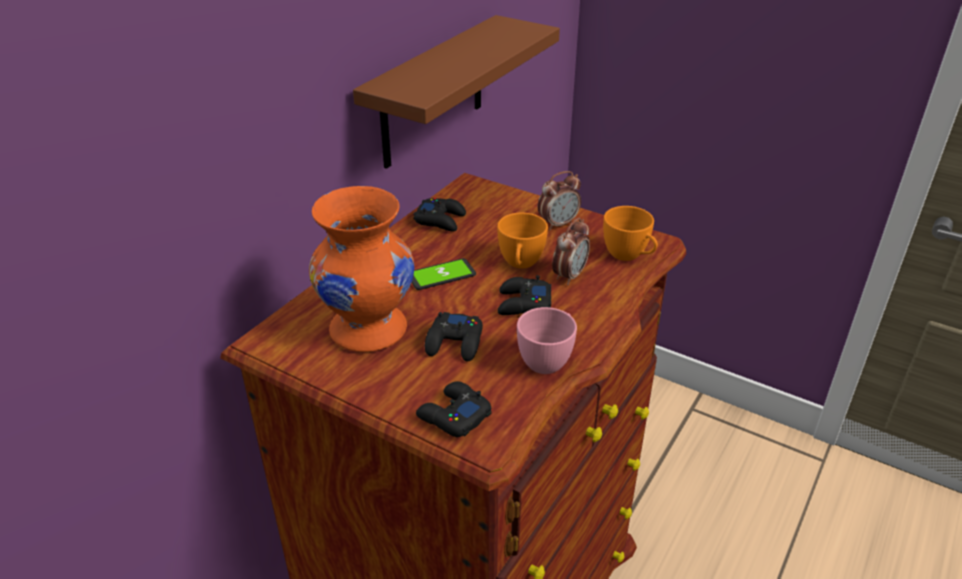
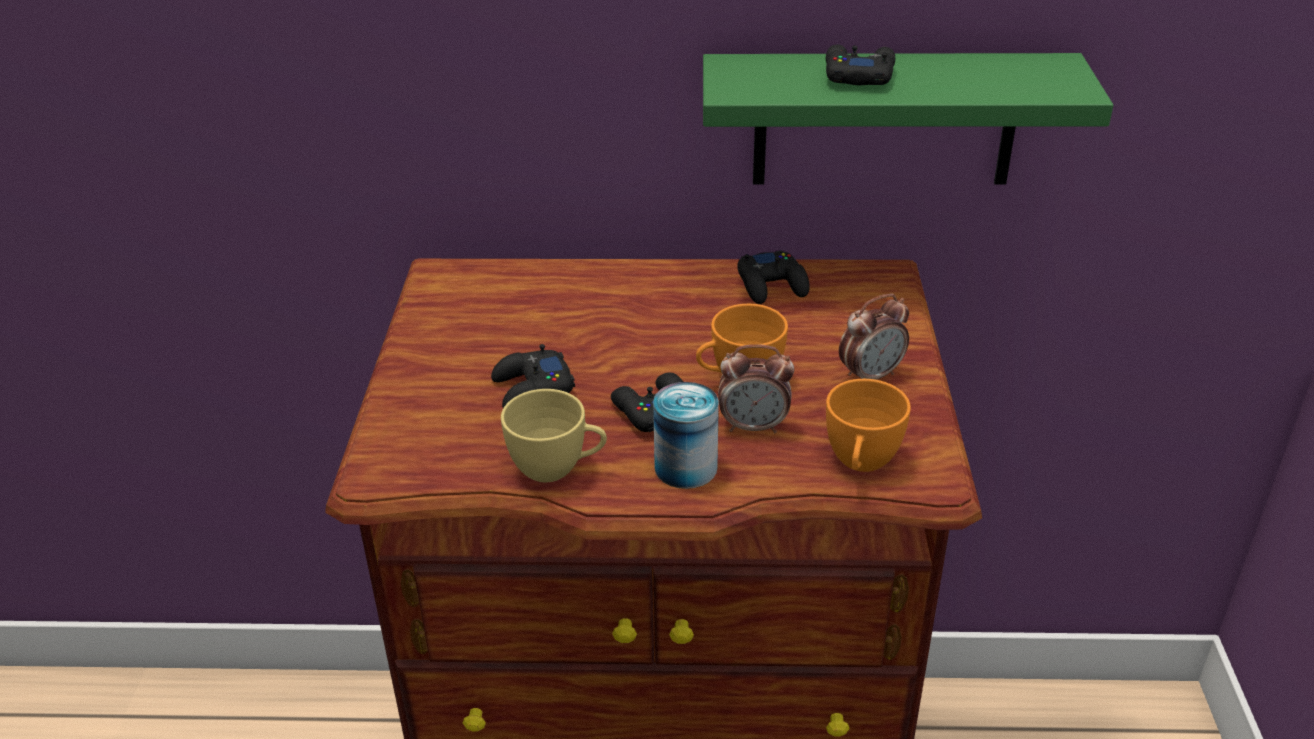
camera: 60 degrees right, 0 degrees up
orange vase [309,186,414,352] -> none
brown shelf [353,15,560,169] -> green shelf [703,53,1113,185]
phone [412,258,476,290] -> none
black game controller [416,381,492,437] -> black game controller moved to [826,45,895,85]
pink cup [517,307,577,374] -> yellow cup [501,389,607,482]
alarm clock [537,171,581,230] -> alarm clock turned 60 degrees counterclockwise [839,294,909,380]
none -> can [653,382,719,489]

